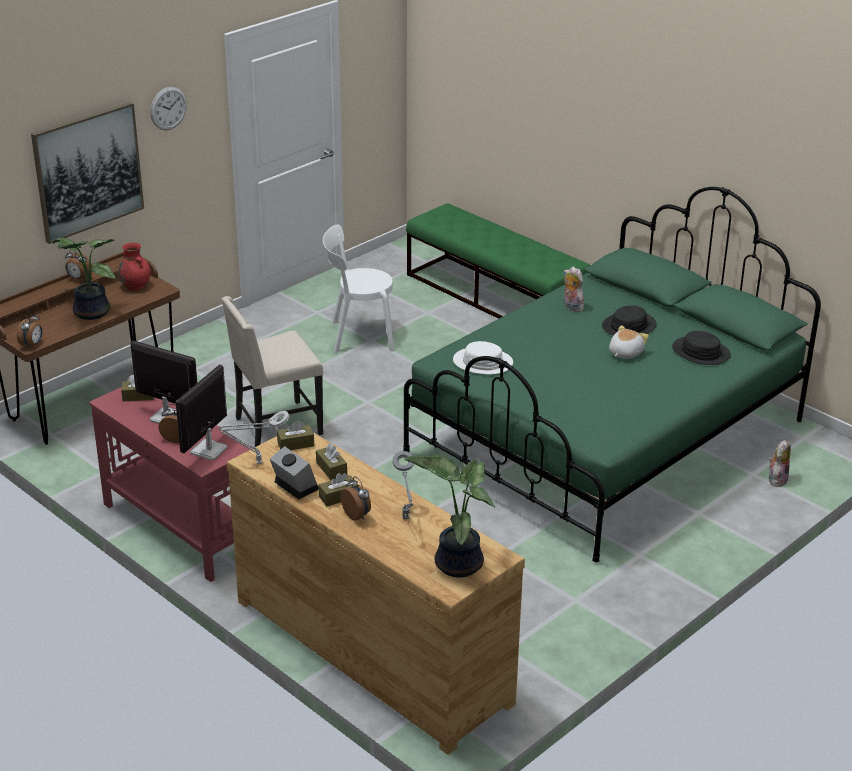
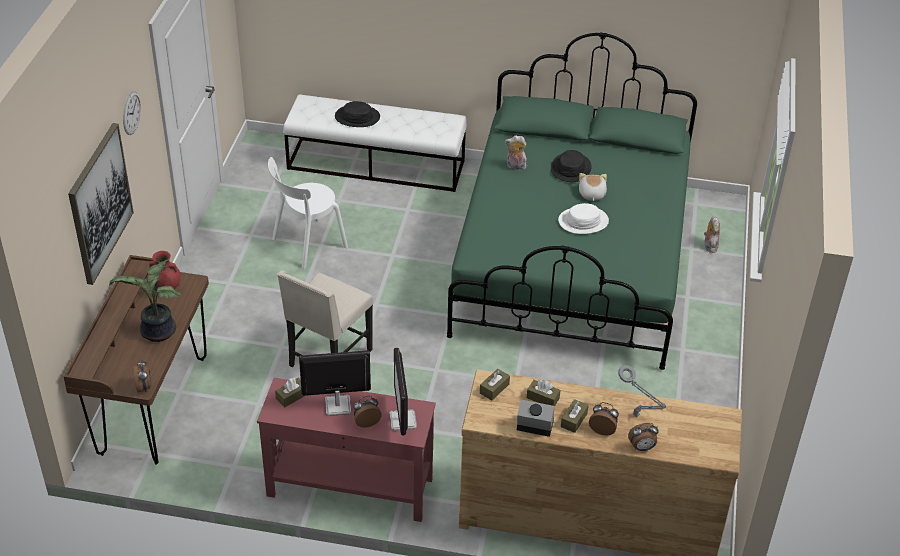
camera: 35 degrees left, 10 degrees up
alarm clock [65,249,92,281] -> alarm clock moved to [628,423,659,451]
grey table lamp [219,411,290,464] -> none
potted plant [404,455,495,578] -> none
green bench [406,203,591,319] -> white bench [283,95,467,192]
white hat [453,341,513,375] -> white hat moved to [558,203,609,234]
black hat [672,331,731,365] -> black hat moved to [335,101,380,127]

